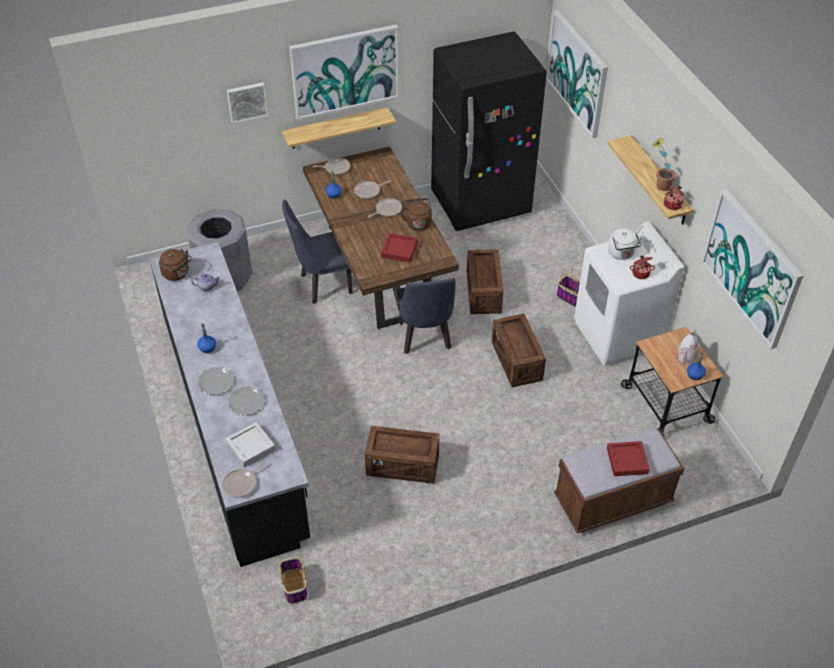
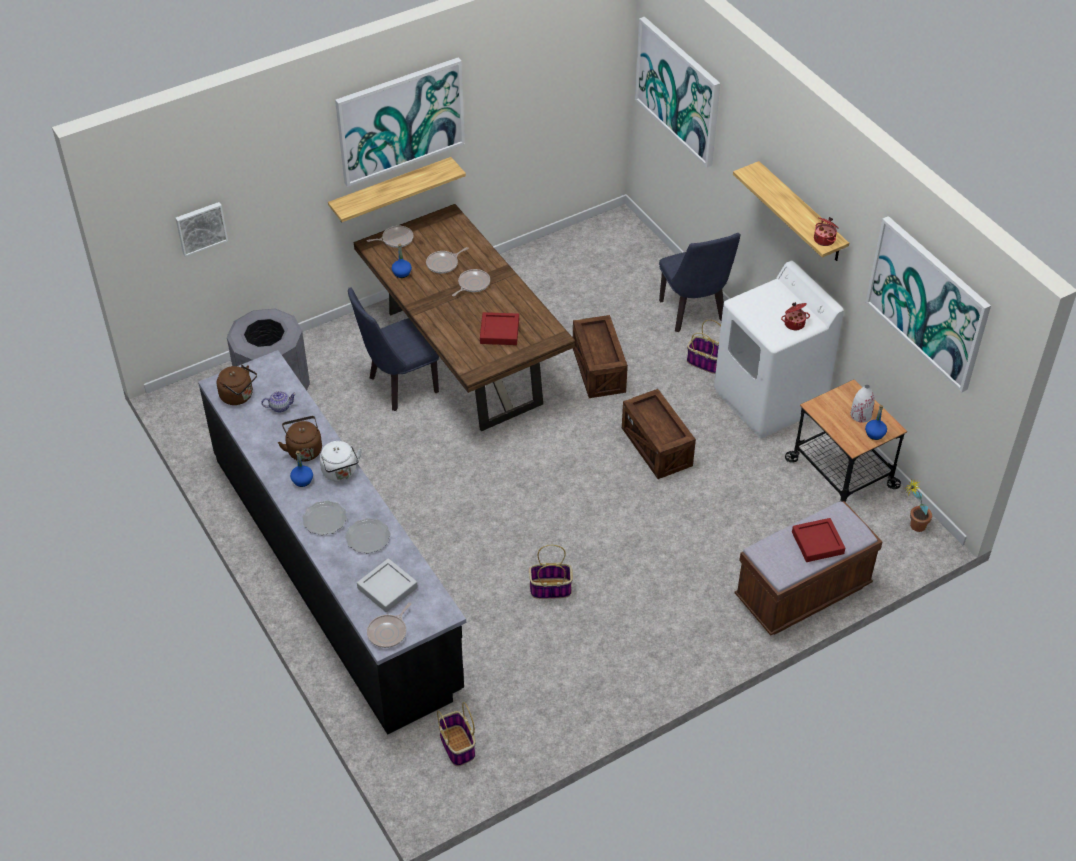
camera: 10 degrees left, 0 degrees up
picture [226,82,268,124] -> picture moved to [175,202,228,257]
crate [365,426,439,484] -> basket [529,545,573,599]
blue chair [397,278,456,354] -> blue chair moved to [659,233,740,332]
brown kettle [400,198,432,230] -> brown kettle moved to [278,416,322,462]
black fridge [431,32,547,231] -> none
white kettle [608,228,642,260] -> white kettle moved to [320,441,362,482]
potted plant [652,137,675,191] -> potted plant moved to [904,479,932,532]

